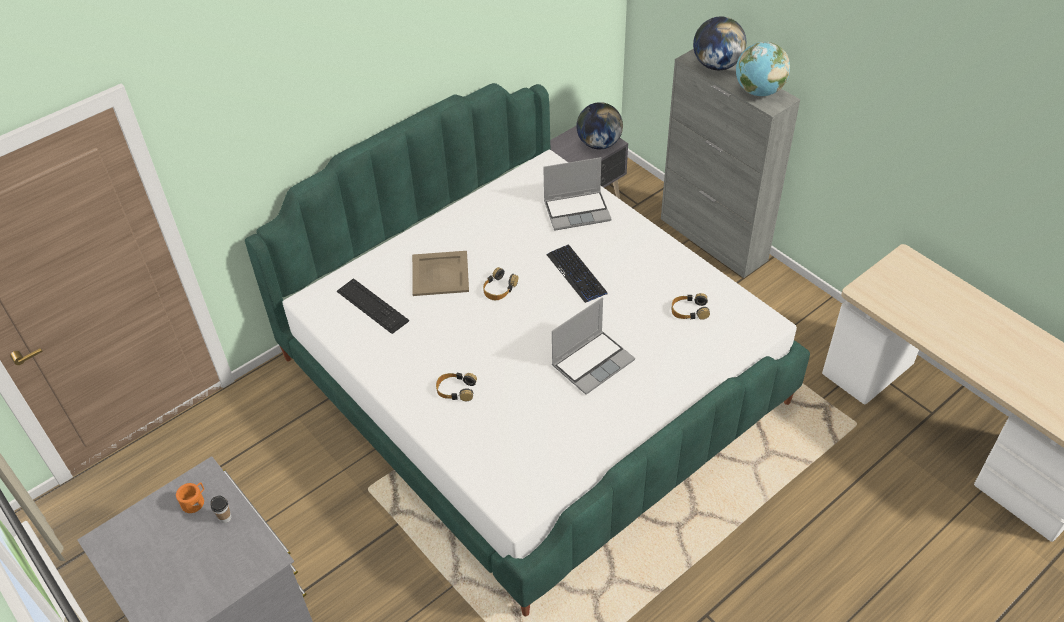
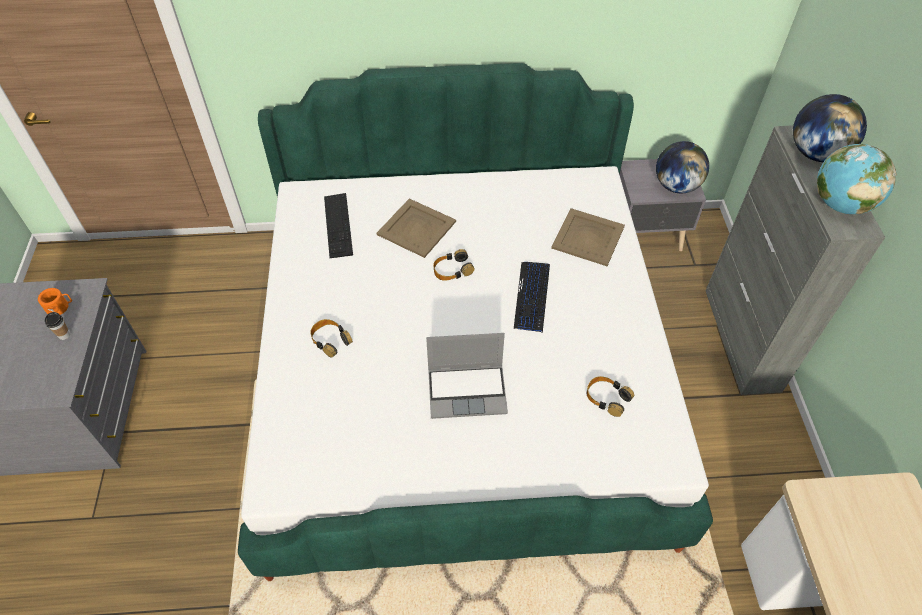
camera: 35 degrees right, 5 degrees up
laptop [543,157,612,230] -> beige tray [551,208,625,266]

